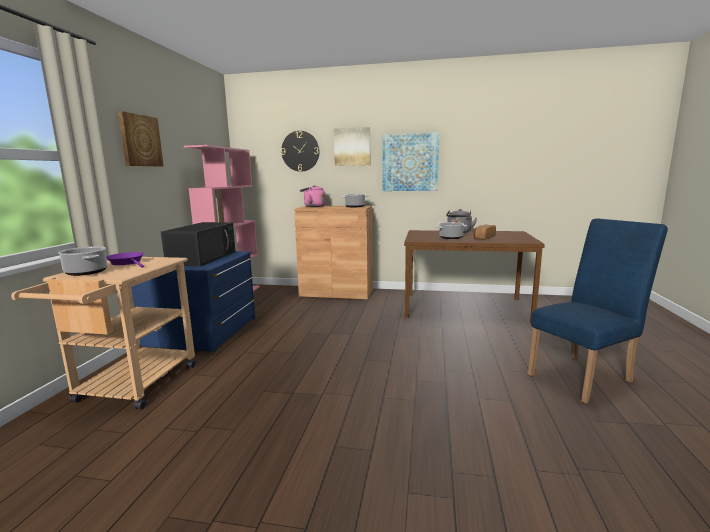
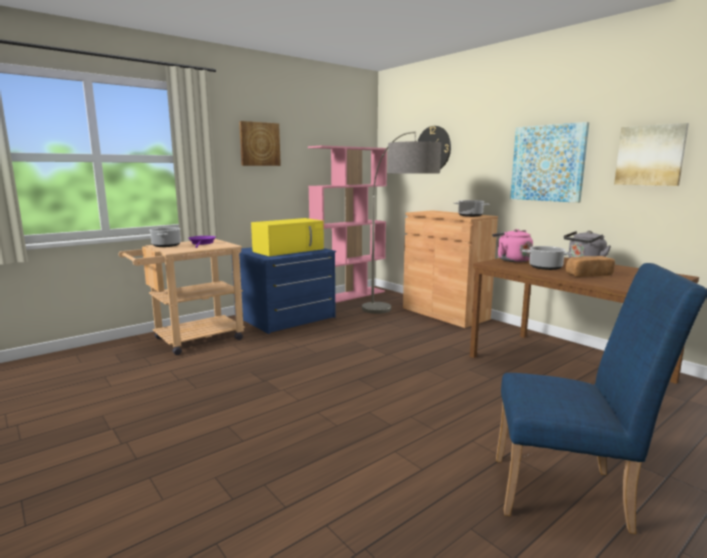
camera: 40 degrees right, 0 degrees up
black microwave [161,222,236,267] -> yellow microwave [251,218,324,256]
pink kettle [300,185,326,207] -> pink kettle moved to [493,229,533,262]
picture [334,127,370,166] -> picture moved to [614,123,689,186]
none -> floor lamp [362,131,441,314]

